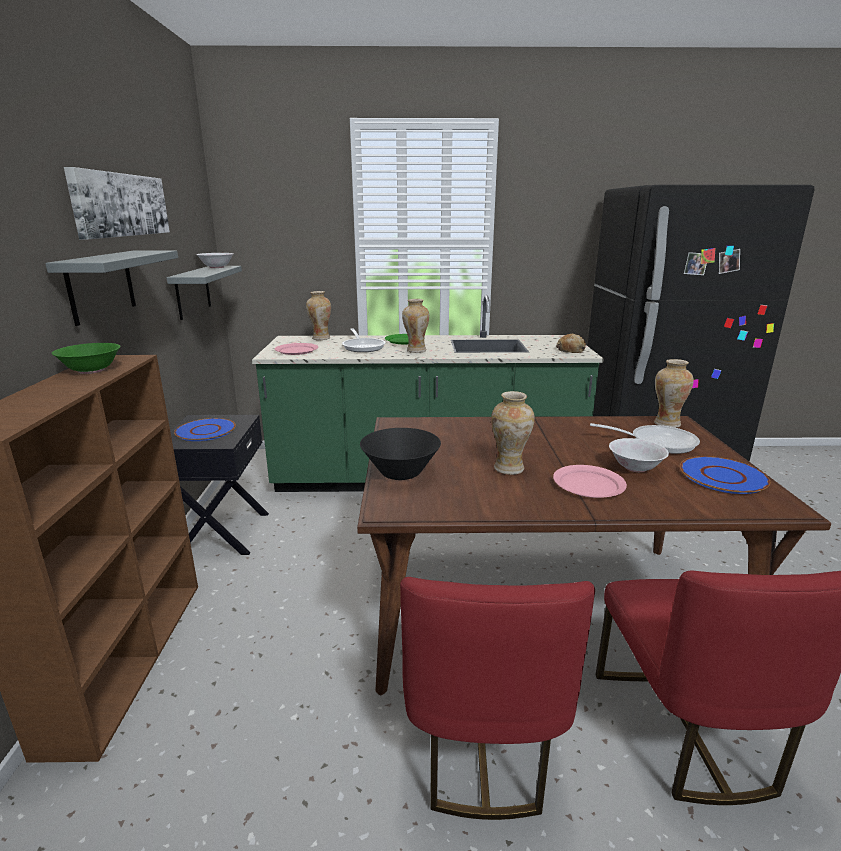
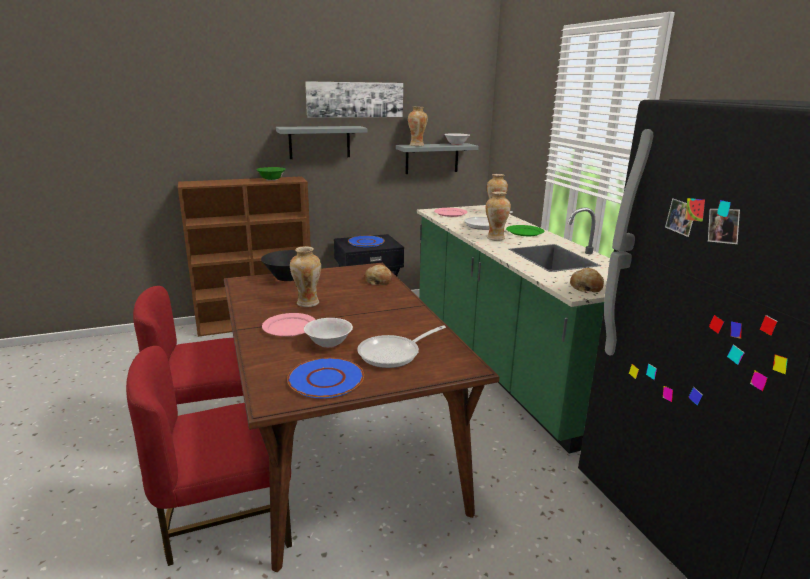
camera: 70 degrees right, 0 degrees up
frying pan [590,423,700,454] -> frying pan turned 60 degrees clockwise [357,325,446,368]
vase [654,359,694,428] -> vase moved to [408,107,428,146]
none -> bread [365,264,392,285]

